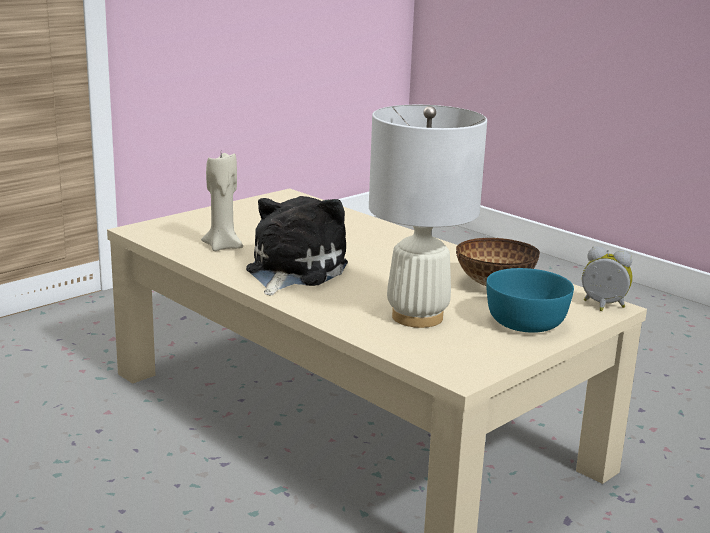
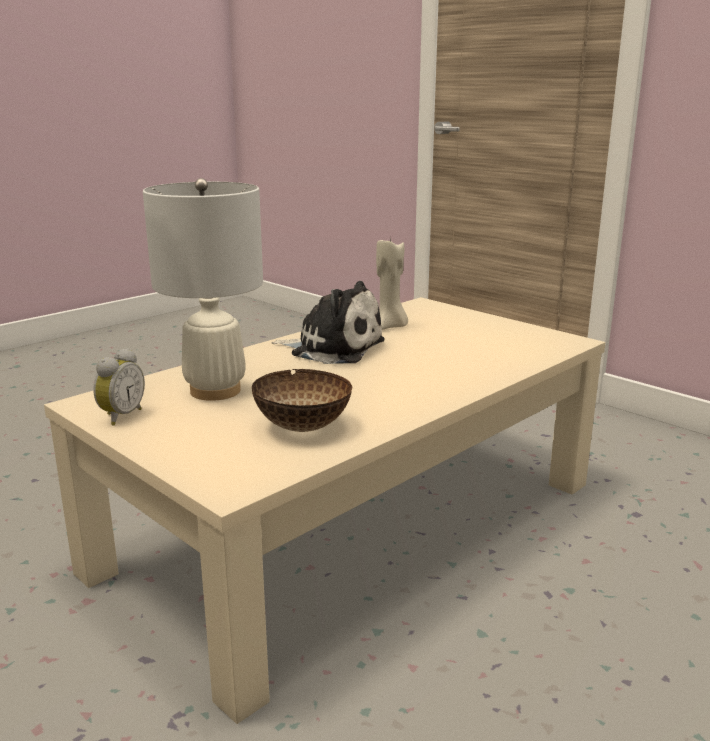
camera: 90 degrees right, 0 degrees up
turquoise bowl [486,268,574,333] -> none
alarm clock [582,246,633,311] -> alarm clock moved to [93,348,145,426]

